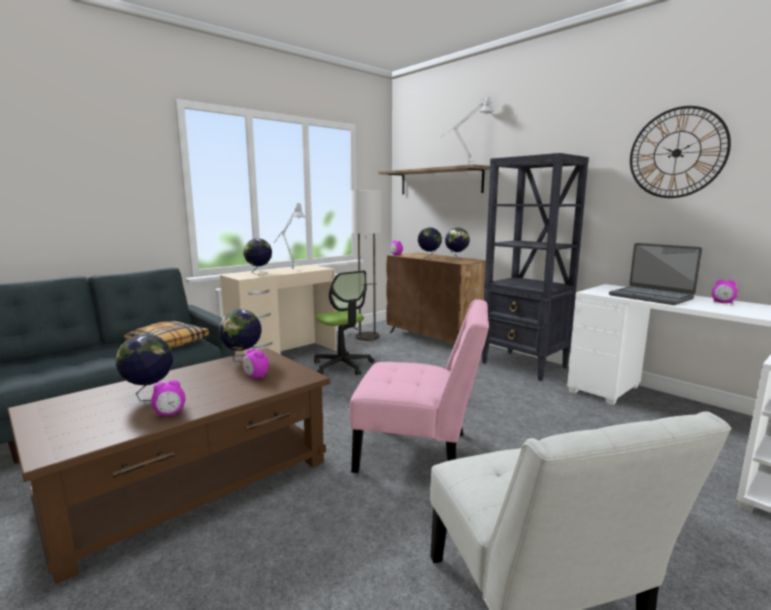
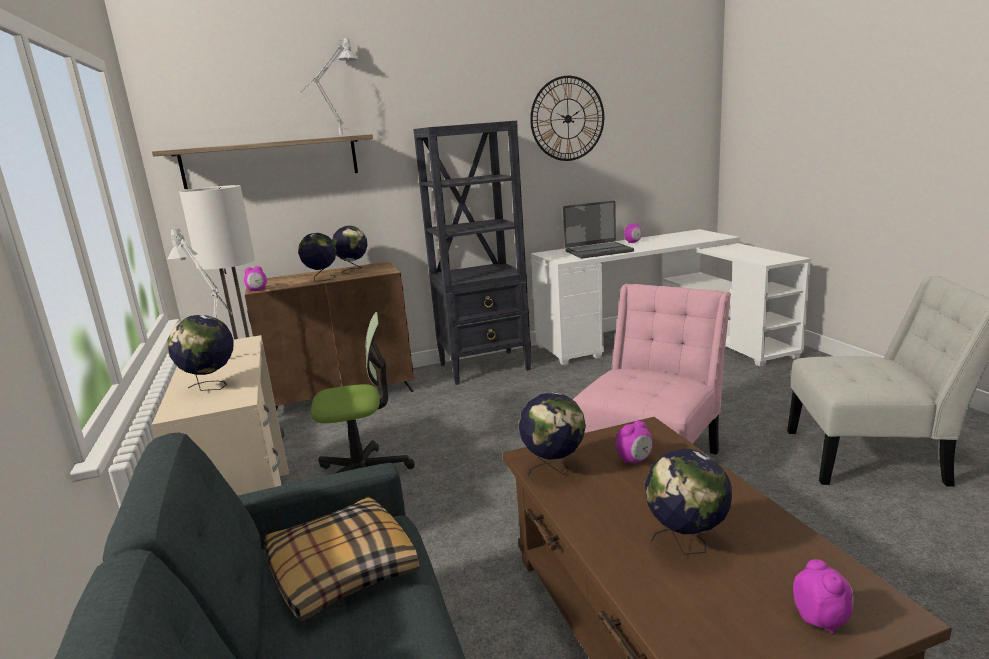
camera: 65 degrees left, 5 degrees up
alarm clock [151,380,185,416] -> alarm clock moved to [793,559,853,634]

